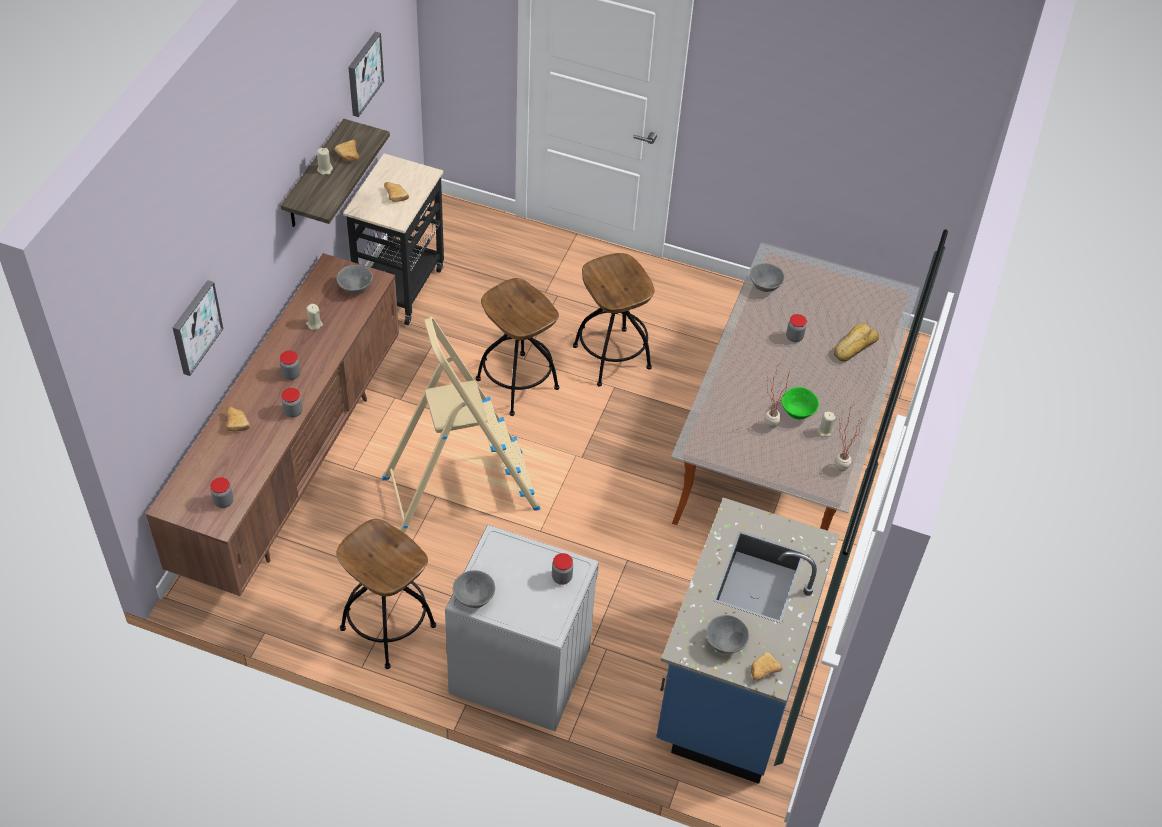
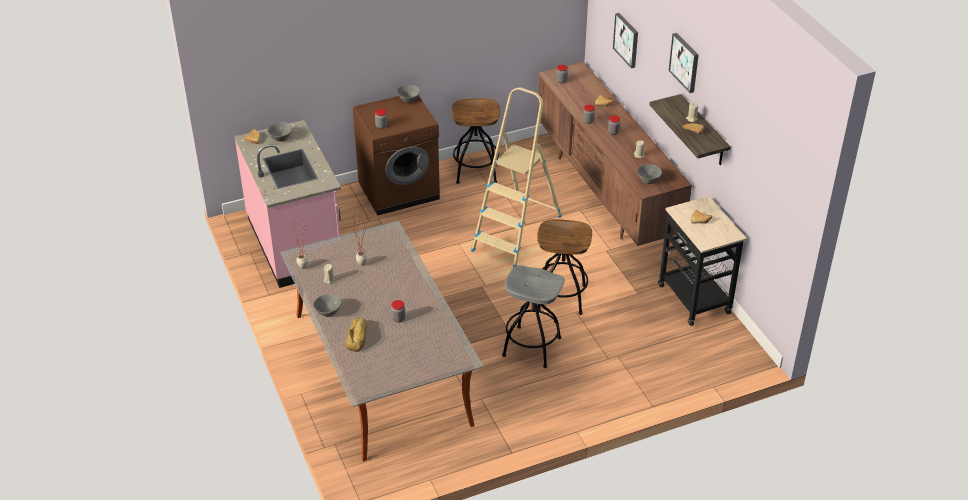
camera: 140 degrees right, 10 degrees down
picture [348,32,384,117] -> picture moved to [669,33,699,93]
white washing machine [445,525,599,731] -> brown washing machine [353,96,440,215]
brown stool [573,253,654,386] -> grey stool [502,265,564,368]
blue counter [656,498,839,784] -> pink counter [234,120,341,288]
grey bowl [750,263,784,292] -> grey bowl moved to [313,294,341,317]
green bowl [782,387,819,420] -> none

